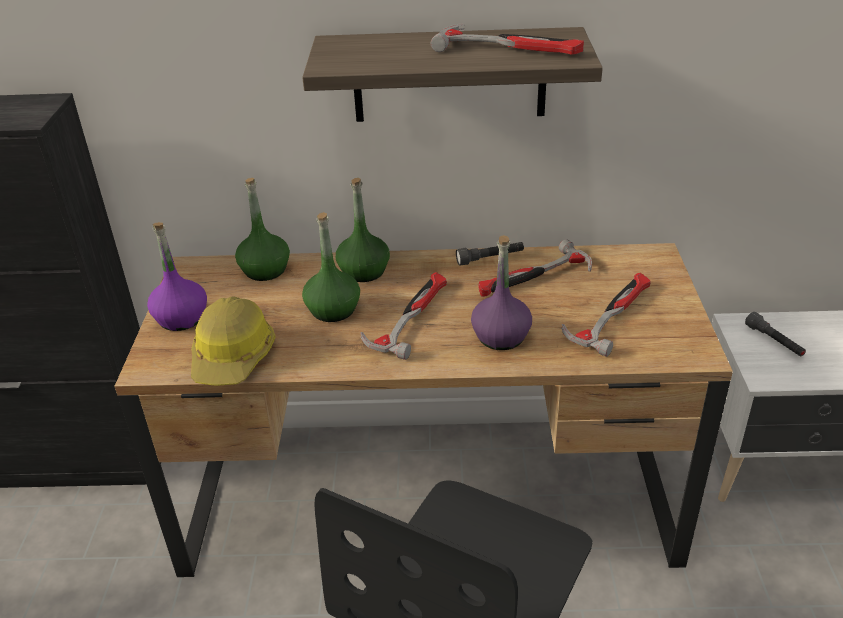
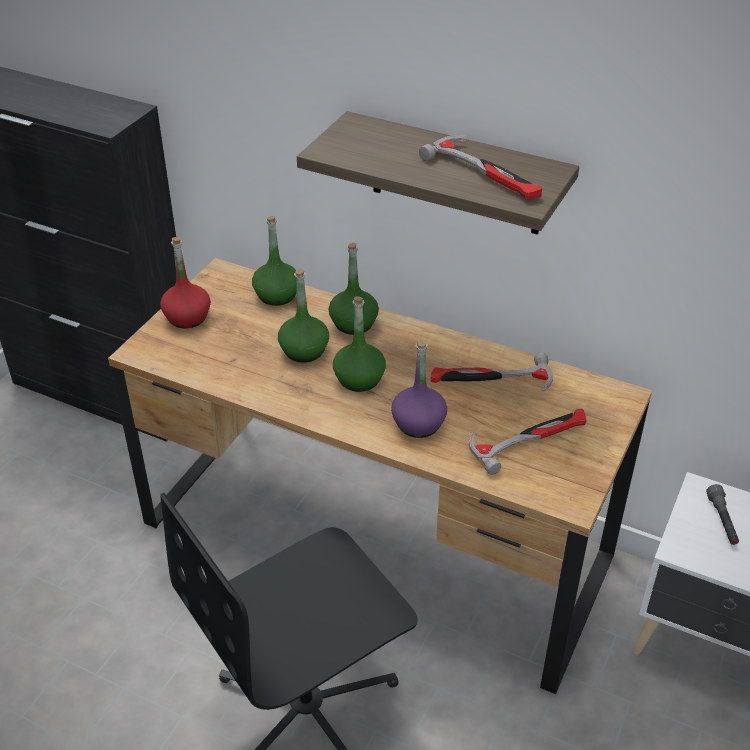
camera: 25 degrees right, 5 degrees up
purple bottle [147,222,207,331] -> red bottle [160,237,211,328]
hard hat [191,296,276,385] -> none
hammer [360,272,447,360] -> green bottle [333,296,386,392]
grey flashlight [456,242,524,266] -> none

